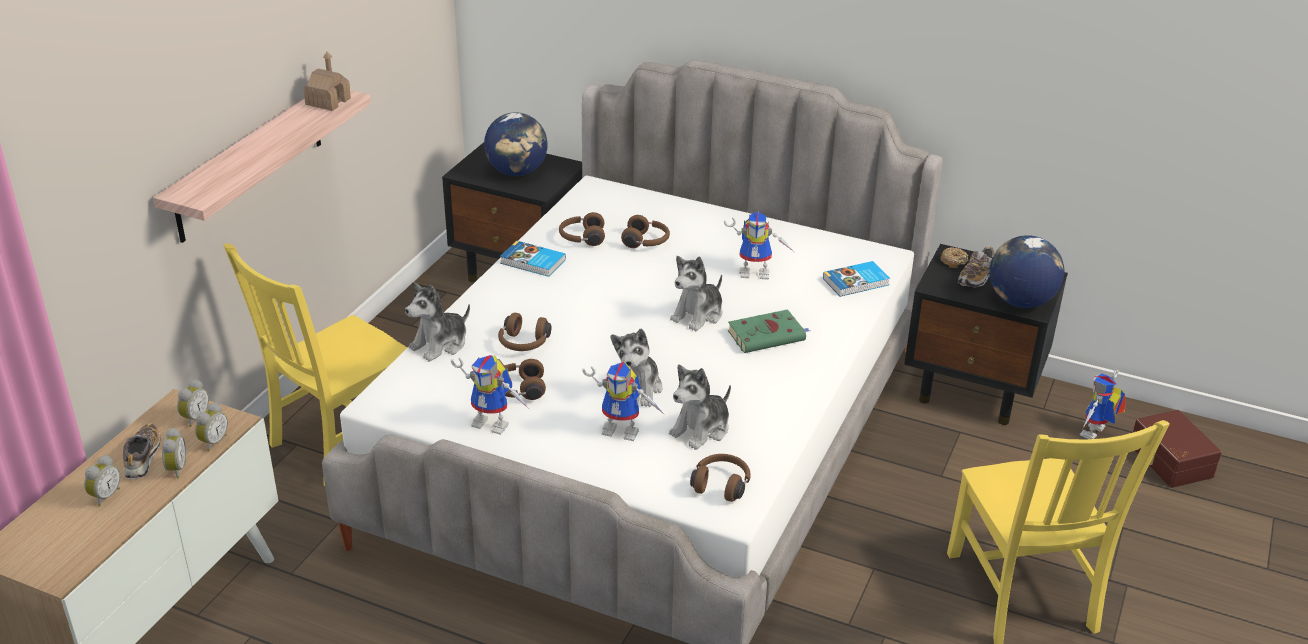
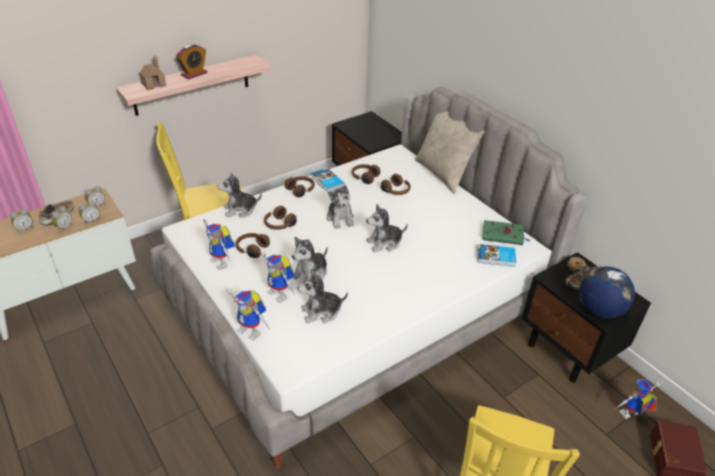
camera: 30 degrees right, 5 degrees up
toy house [304,52,351,111] -> toy house moved to [139,55,166,90]
globe [484,112,548,176] -> none
brown headphones [690,454,751,502] -> brown headphones moved to [285,176,315,197]
toy robot [724,211,794,280] -> toy robot moved to [226,288,270,341]
green book [728,309,810,353] -> green book moved to [482,220,531,245]
none -> alarm clock [176,44,208,80]
none -> plush toy [327,185,354,229]
none -> beige pillow [415,111,485,194]

